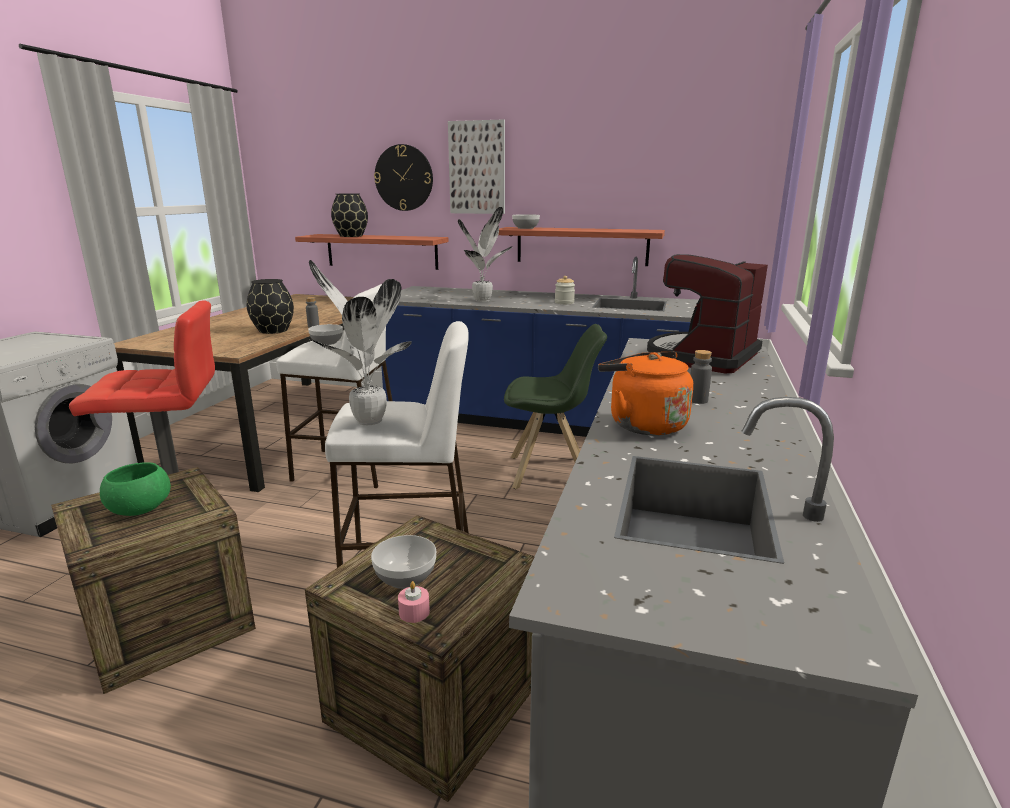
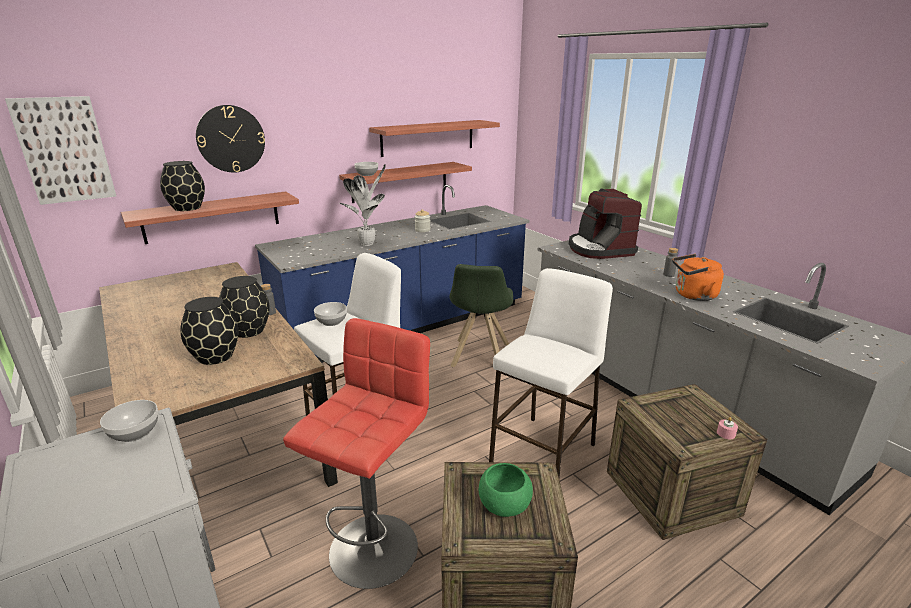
camera: 50 degrees left, 5 degrees up
potted plant [309,260,412,425] -> none
bowl [371,535,436,589] -> bowl moved to [100,400,158,442]
picture [448,119,505,214] -> picture moved to [5,96,116,205]
green chair [504,324,607,489] -> green chair turned 150 degrees clockwise [449,264,513,367]
none -> black vase [180,297,238,365]
none -> shelf [369,120,500,157]

